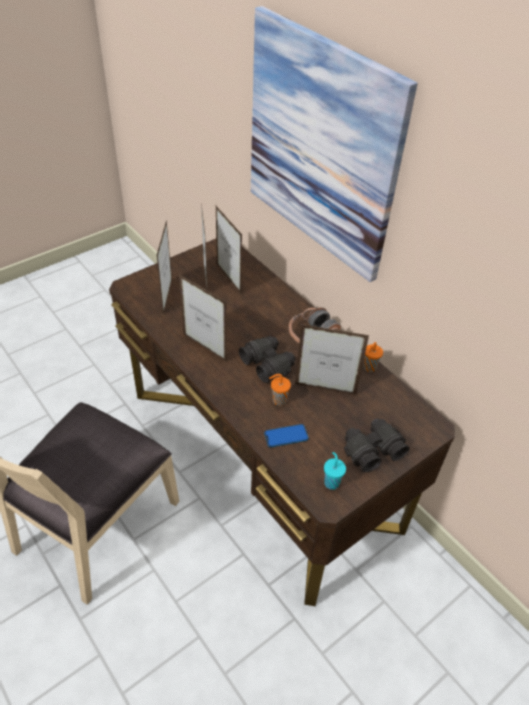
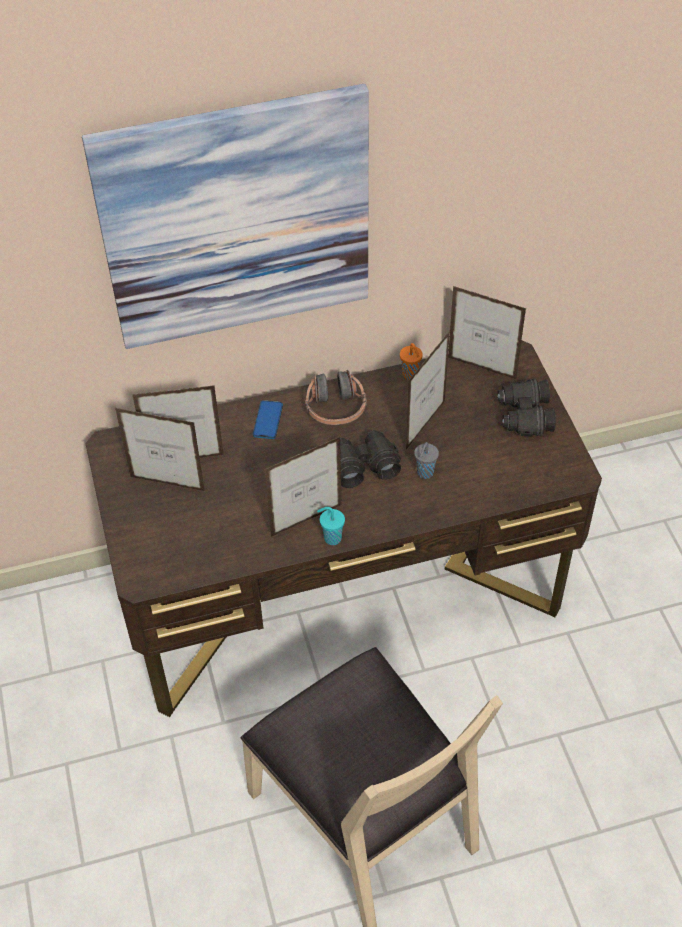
camera: 65 degrees left, 5 degrees up
picture frame [157,219,172,314] -> picture frame moved to [448,286,526,380]
phone [264,424,309,448] -> phone moved to [253,400,283,439]
orange cup [269,374,291,406] -> grey cup [414,442,439,479]
turquoise cup [324,452,346,490] -> turquoise cup moved to [317,507,345,545]

